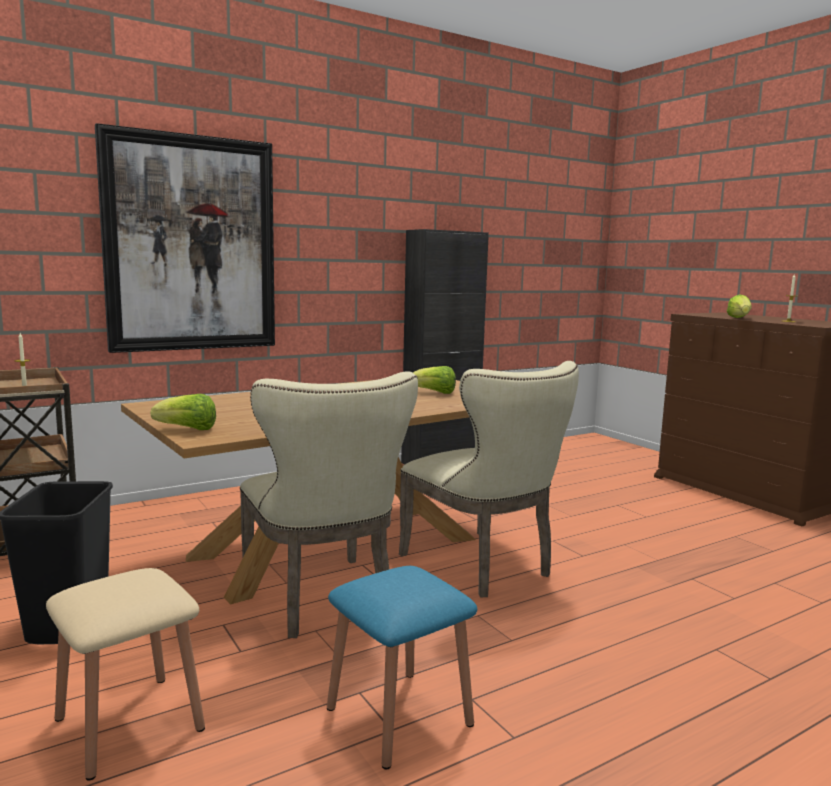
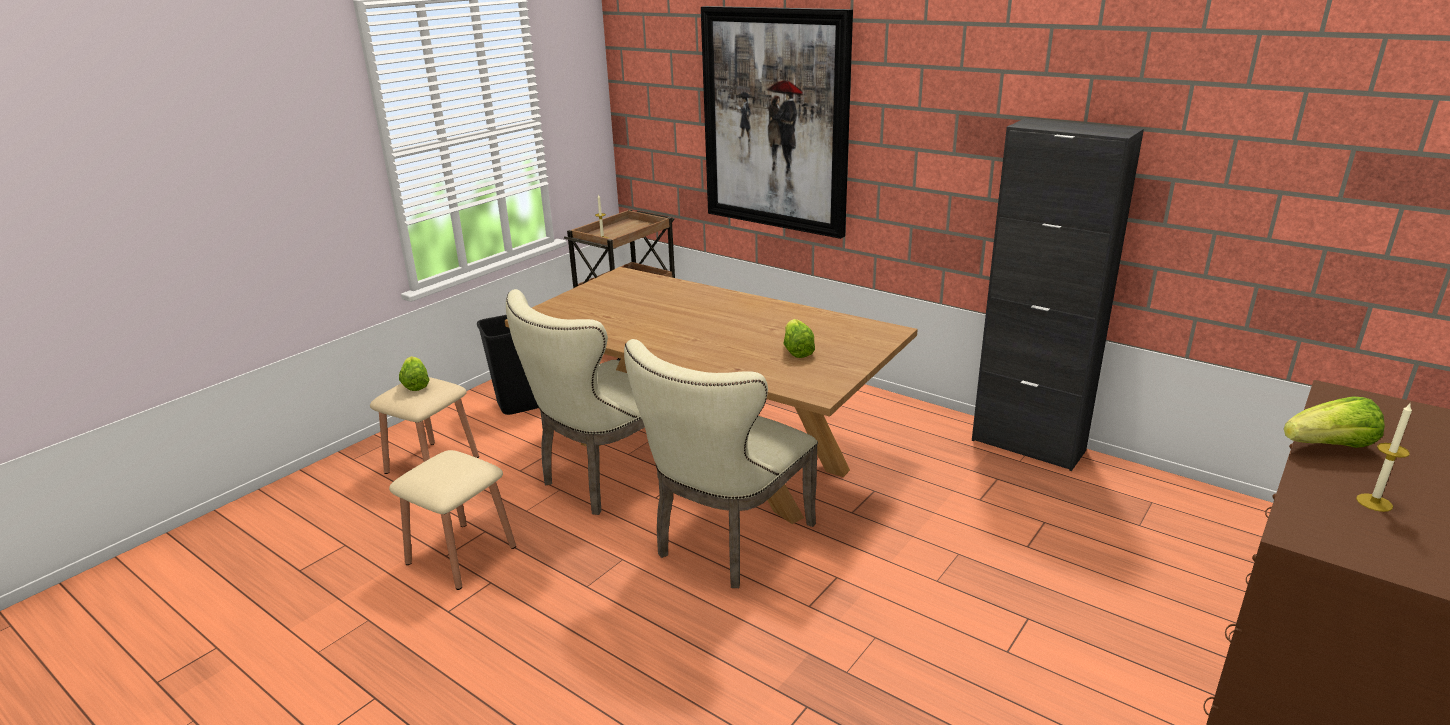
camera: 70 degrees right, 15 degrees up
lettuce [151,394,216,430] -> lettuce moved to [399,356,430,391]
blue stool [327,566,477,770] -> beige stool [389,450,516,590]

